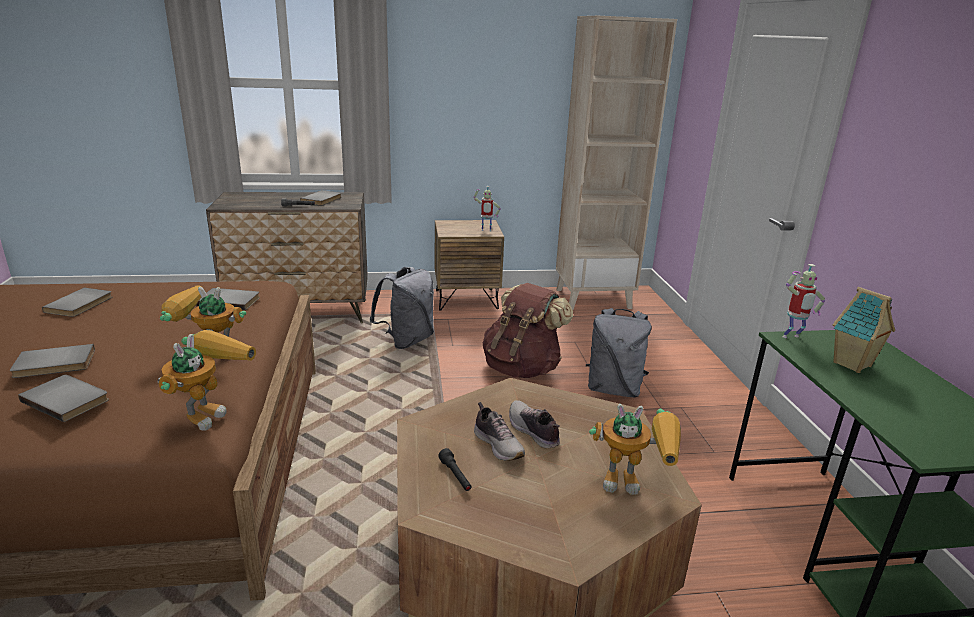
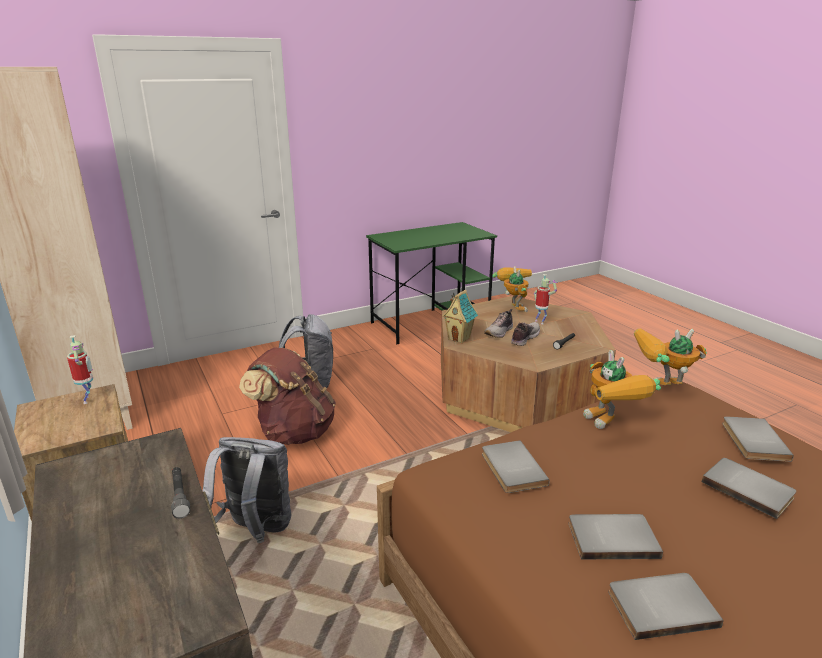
camera: 110 degrees left, 0 degrees up
grey book [300,190,342,205] -> grey book moved to [568,514,663,559]
toy robot [782,264,825,338] -> toy robot moved to [534,274,557,324]
toy house [833,287,895,373] -> toy house moved to [442,290,478,343]

